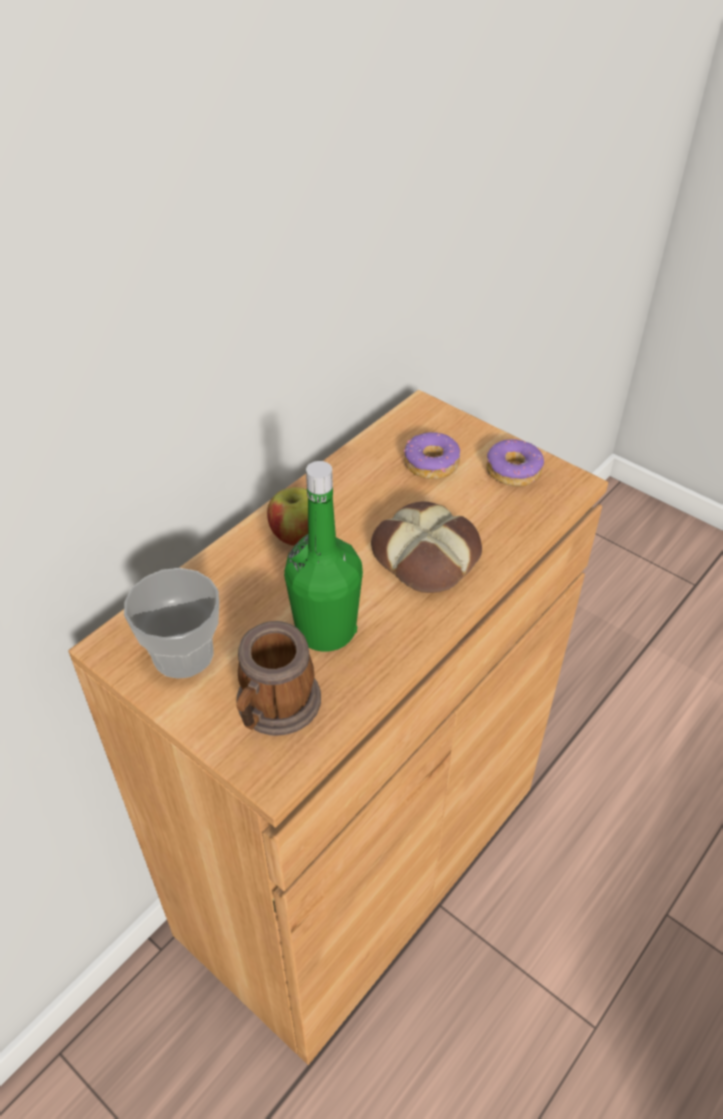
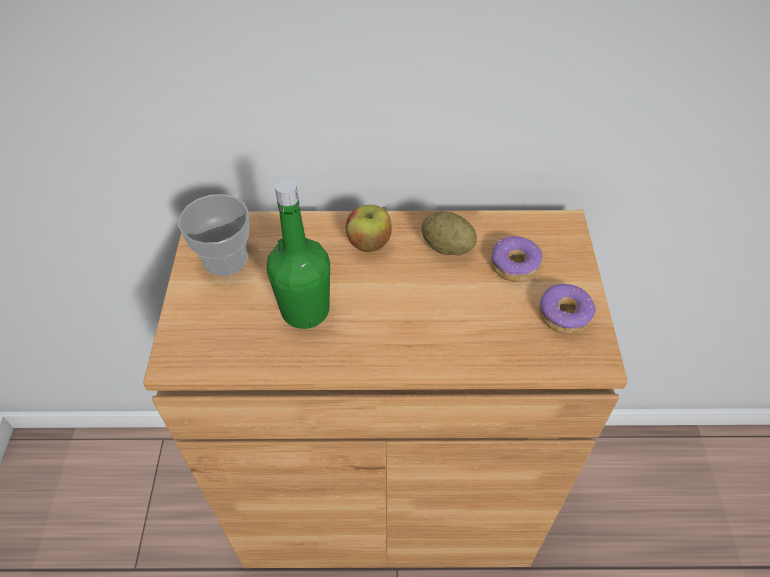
camera: 50 degrees right, 5 degrees up
mug [237,621,321,736] -> none
bread [371,501,482,593] -> none
none -> potato [421,211,477,255]

